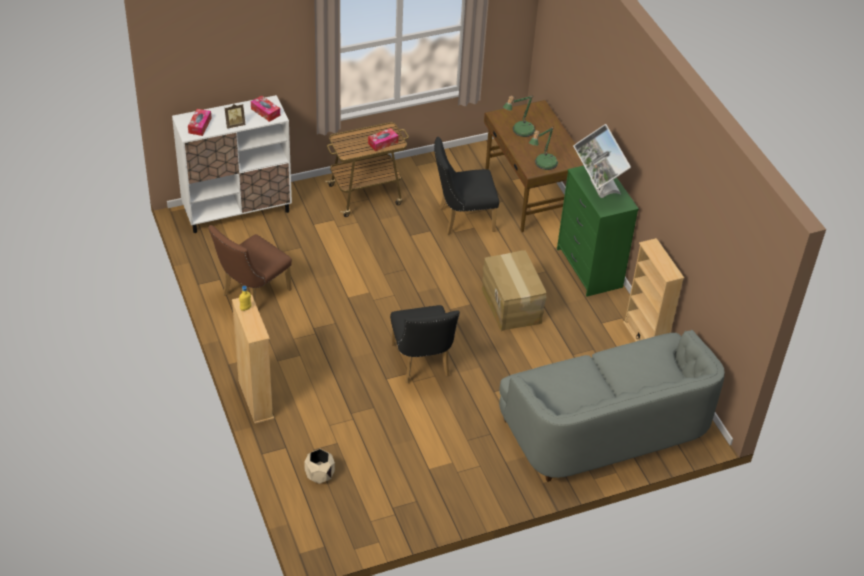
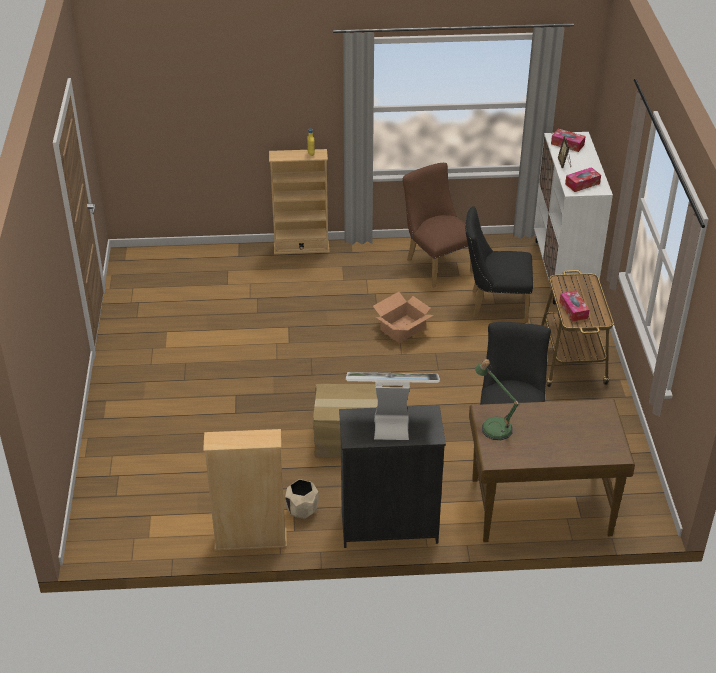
camera: 110 degrees right, 5 degrees down
beige planter [304,449,335,484] -> beige planter moved to [285,479,319,519]
black chair [390,305,460,383] -> black chair moved to [465,206,533,322]
grey sofa [499,330,725,482] -> none
table lamp [503,95,535,137] -> none
green dresser [557,166,639,297] -> black dresser [339,405,446,548]
none -> cardboard box [373,292,433,343]

